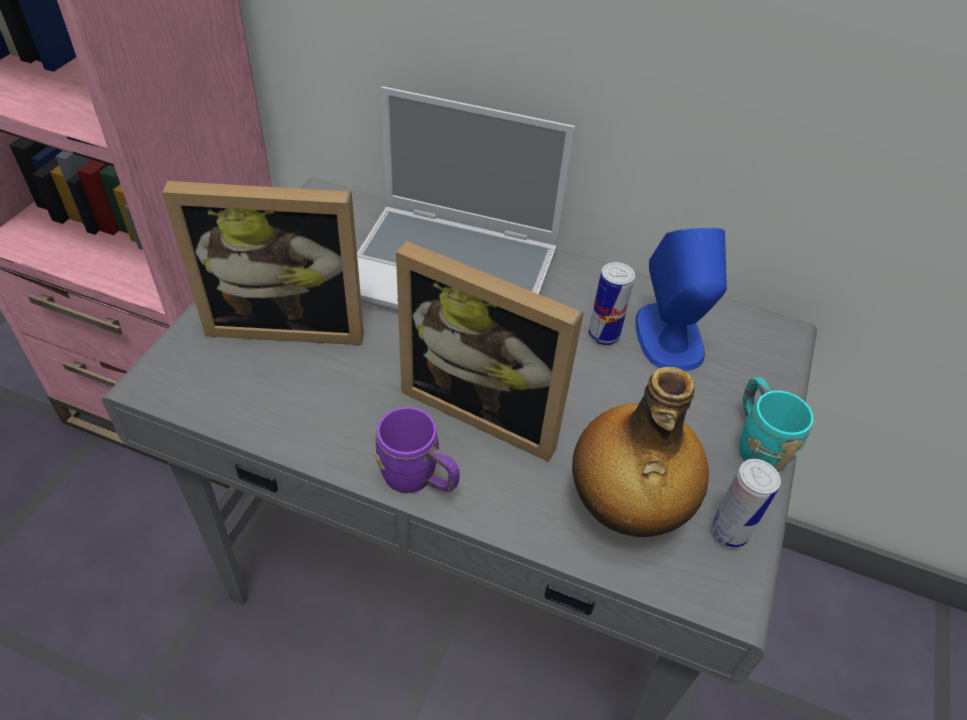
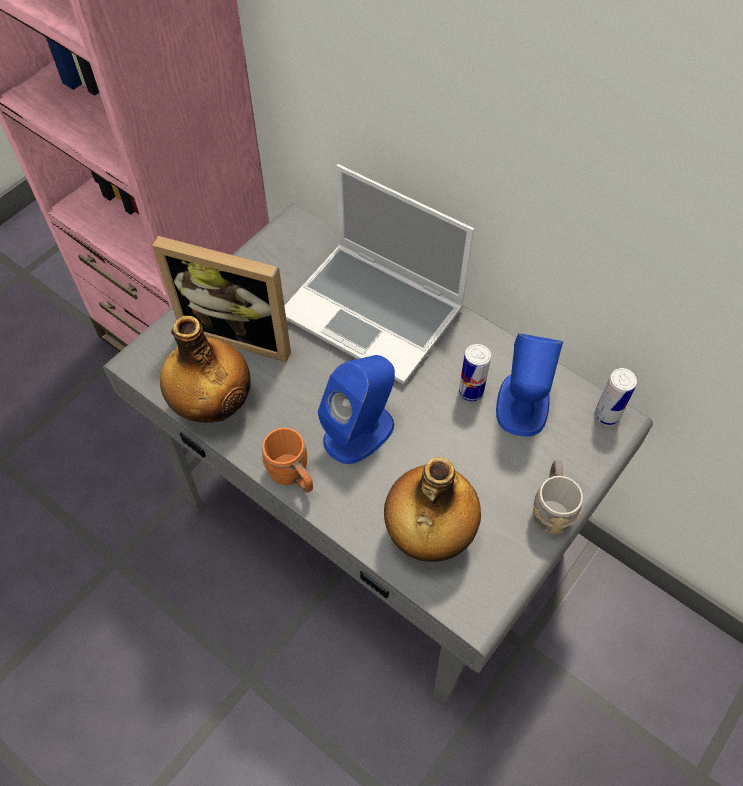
camera: 20 degrees right, 10 degrees up
purple mug [375,407,460,493] -> orange mug [262,428,313,493]
picture frame [396,241,584,462] -> blue speaker [318,355,395,464]
can [711,459,781,548] -> can moved to [595,368,637,426]
turquoise mug [739,377,813,472] -> grey mug [533,460,583,535]
none -> bottle [160,316,250,423]

